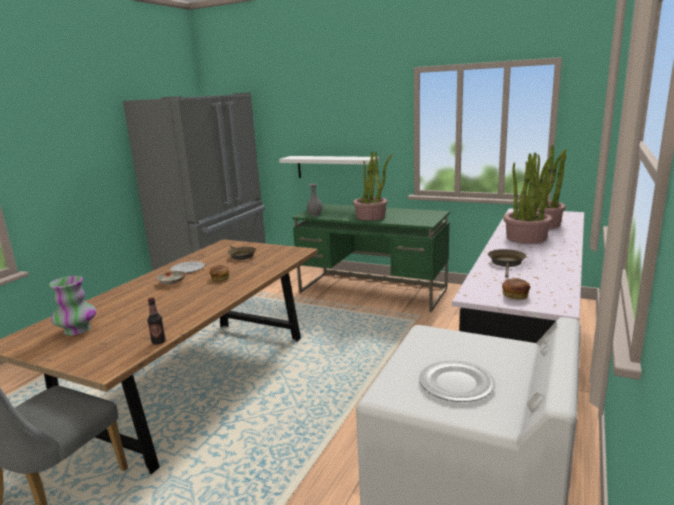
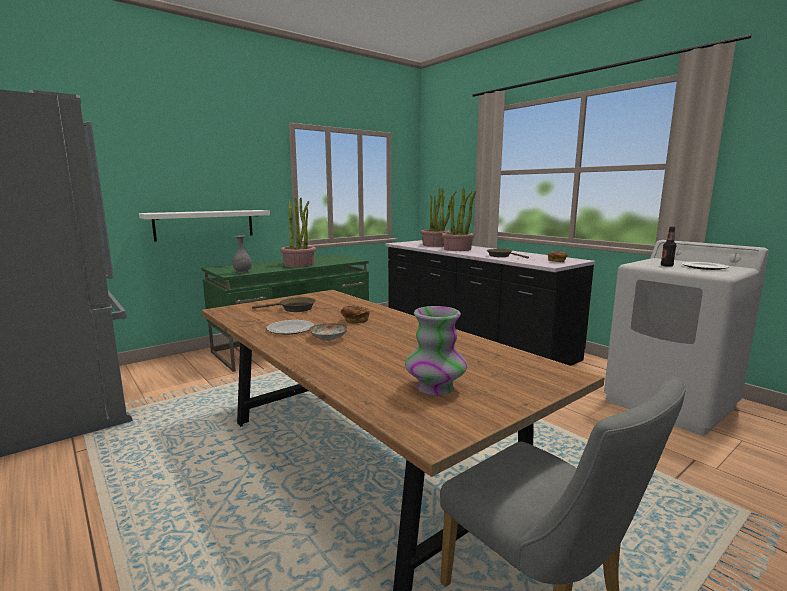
camera: 65 degrees left, 5 degrees down
bottle [147,297,166,345] -> bottle moved to [661,227,676,267]

